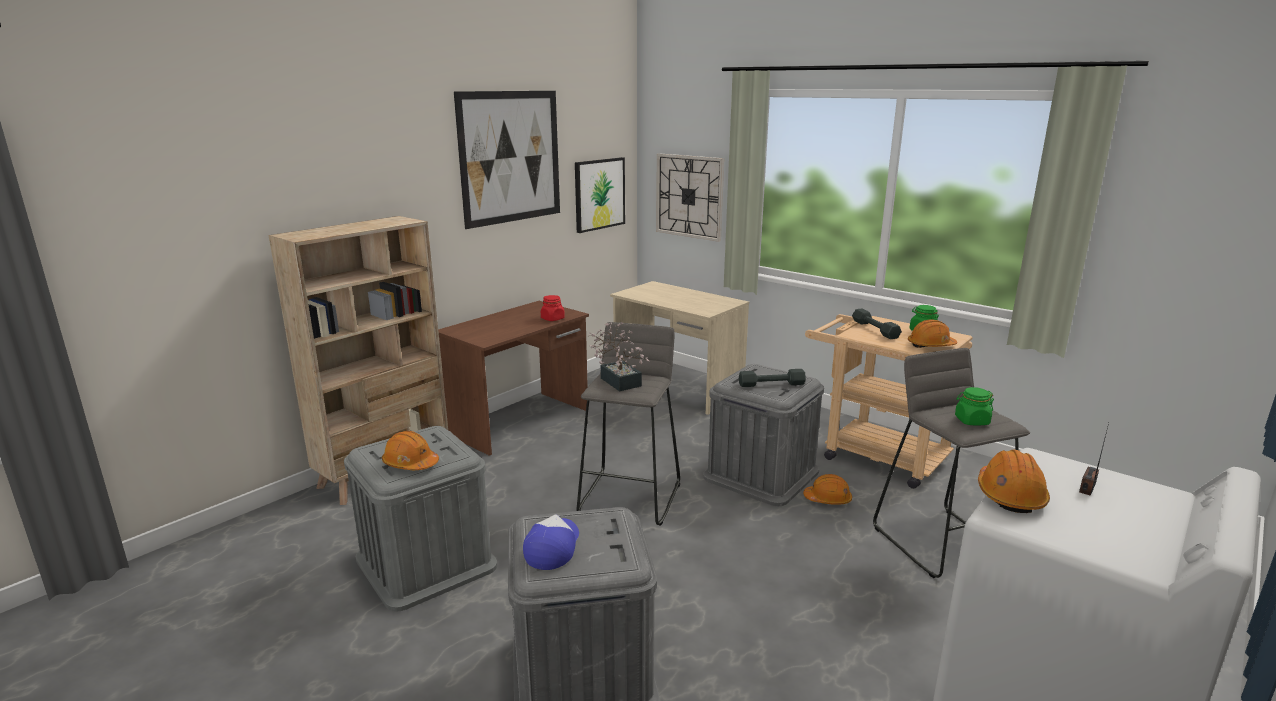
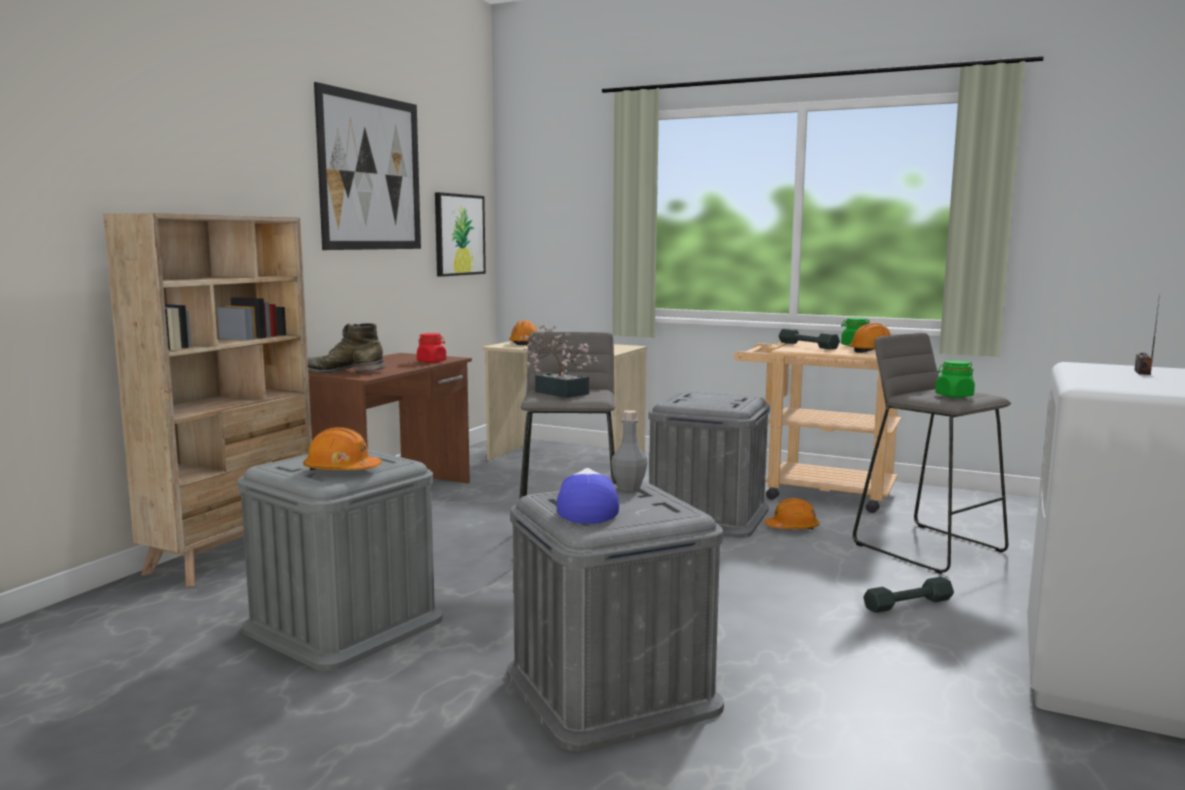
camera: 15 degrees left, 10 degrees down
wall clock [656,153,724,242] -> none
grey dumbbell [739,369,806,387] -> grey dumbbell moved to [863,577,954,613]
orange hard hat [978,450,1050,513] -> orange hard hat moved to [509,320,538,345]
none -> green boot [308,323,385,373]
none -> grey bottle [611,410,647,491]

